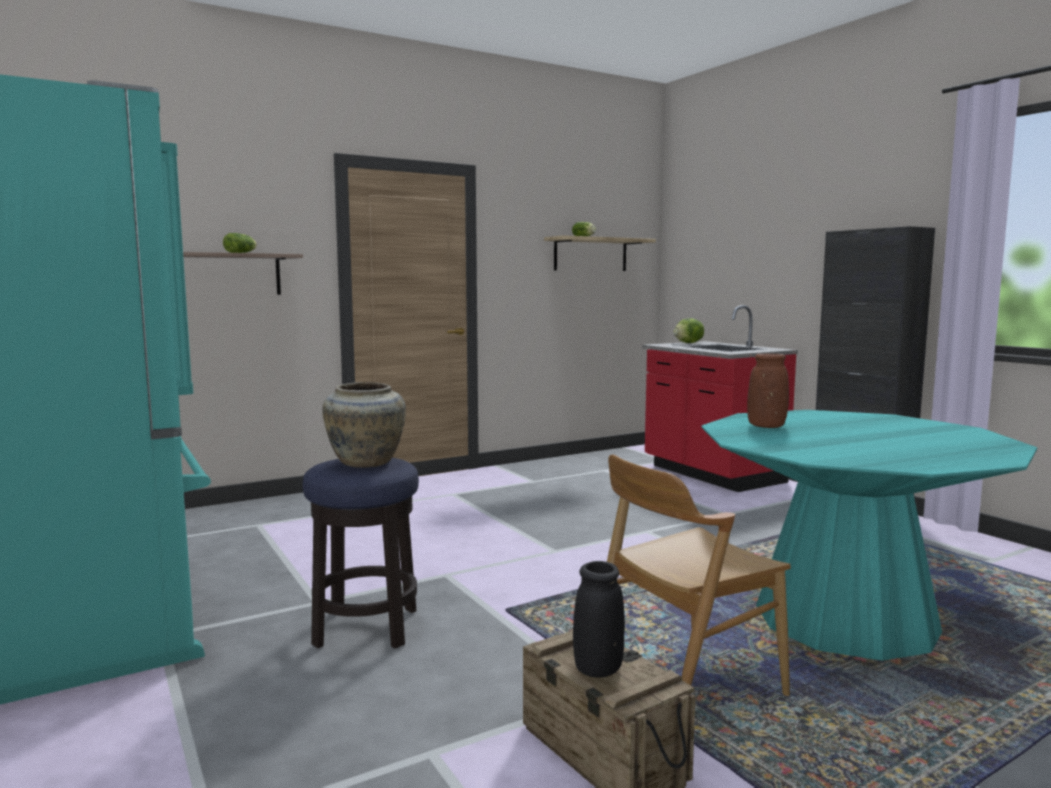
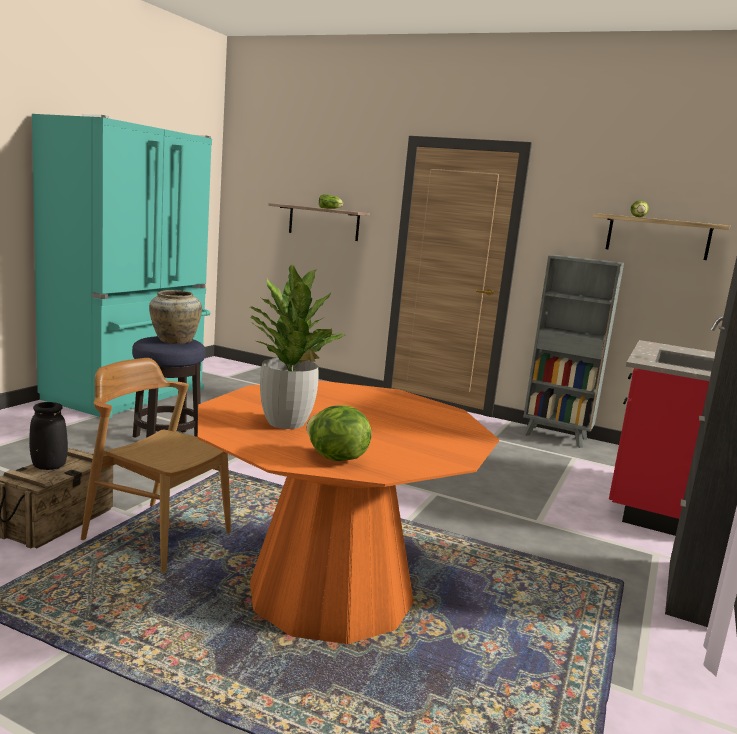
camera: 55 degrees right, 5 degrees up
lettuce [673,318,704,343] -> lettuce moved to [306,405,372,461]
turquoise dining table [701,410,1037,660] -> orange dining table [198,381,499,644]
brown vase [747,354,789,428] -> none
none -> potted plant [250,265,346,429]
none -> grey bookcase [523,255,624,448]

